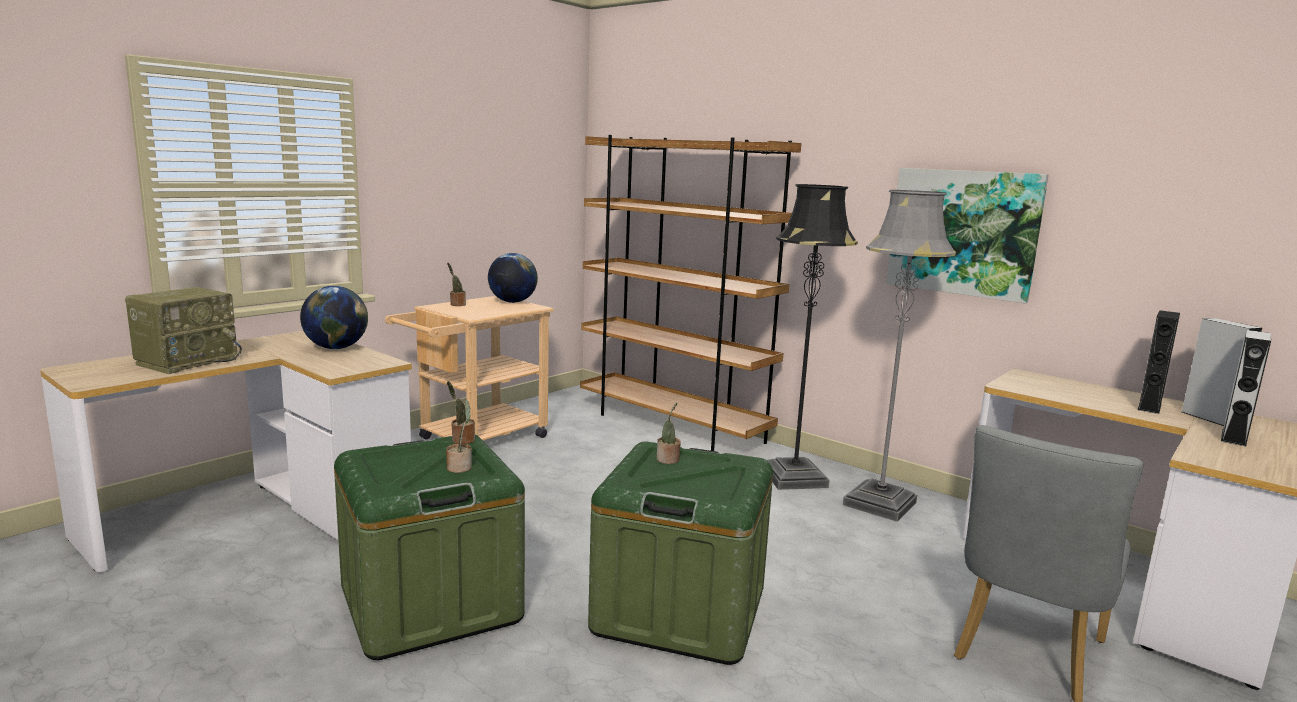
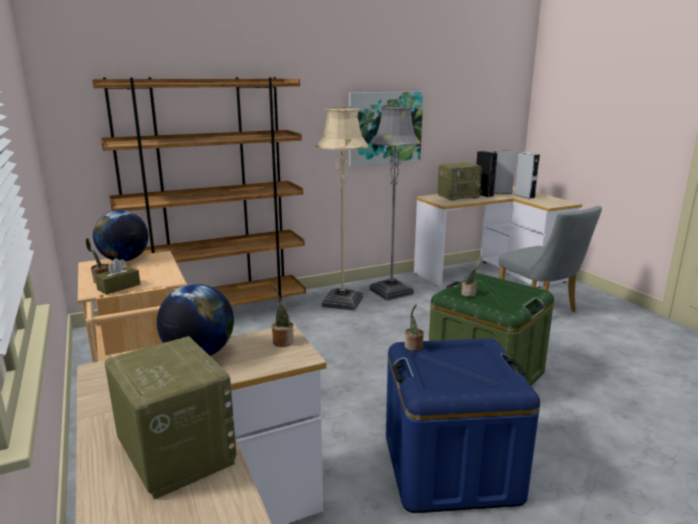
camera: 65 degrees left, 5 degrees up
green storage box [334,435,525,660] -> blue storage box [386,338,540,513]
potted plant [446,399,472,473] -> potted plant moved to [272,284,294,347]
black floor lamp [767,184,858,490] -> beige floor lamp [316,108,369,311]
none -> brown tissue box [95,258,140,295]
none -> radio [437,162,482,201]

